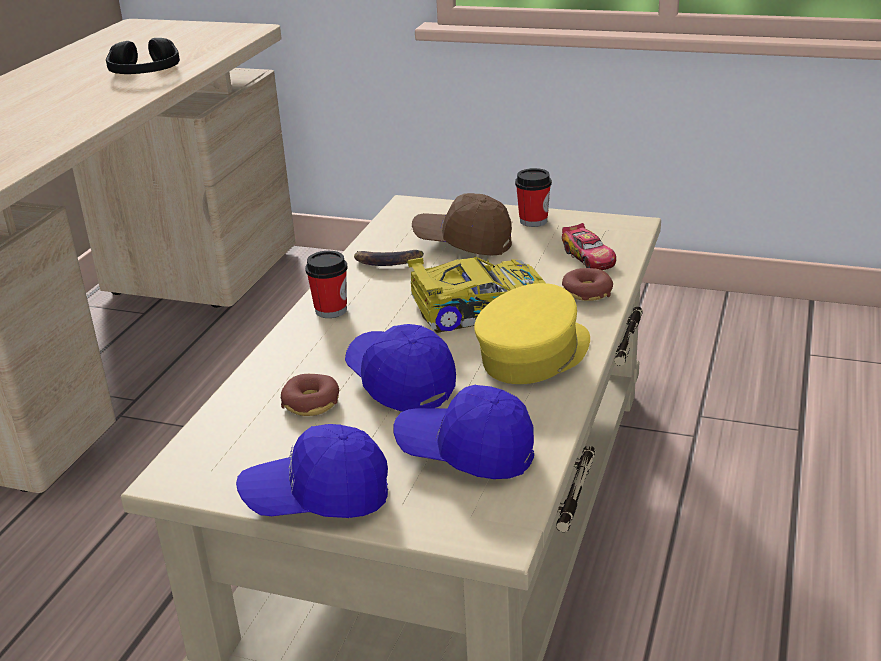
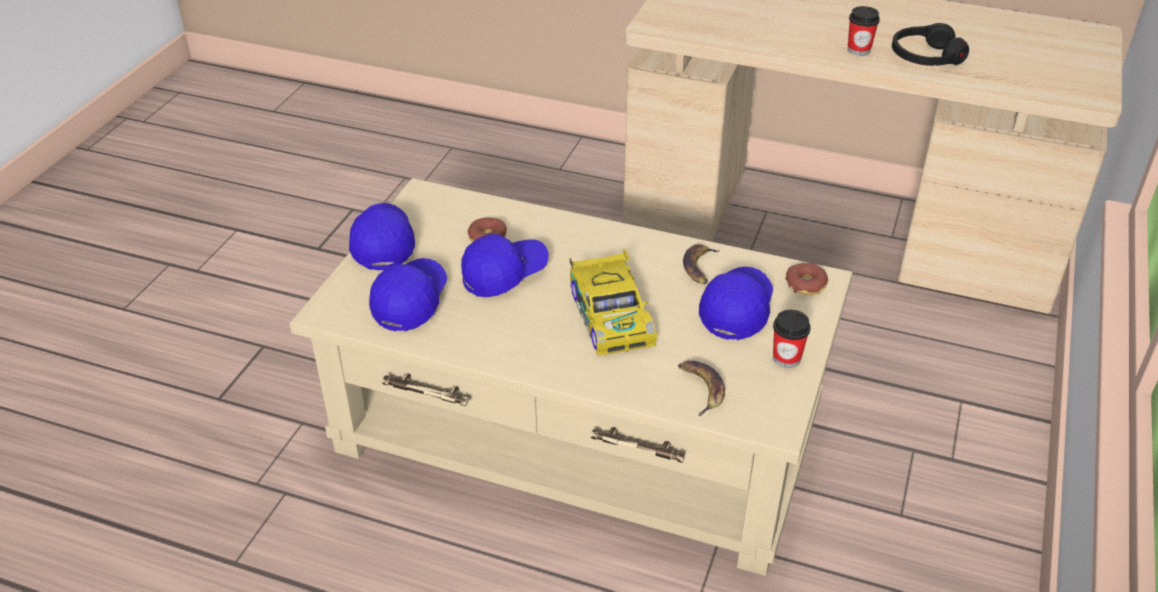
camera: 90 degrees right, 10 degrees up
cup [305,251,347,318] -> cup moved to [848,6,880,56]
brown cap [412,193,512,256] -> blue cap [699,266,773,340]
yellow cap [474,283,590,384] -> none
toy car [562,223,616,270] -> banana [678,361,725,416]
donut [562,268,613,301] -> donut moved to [786,263,828,295]

